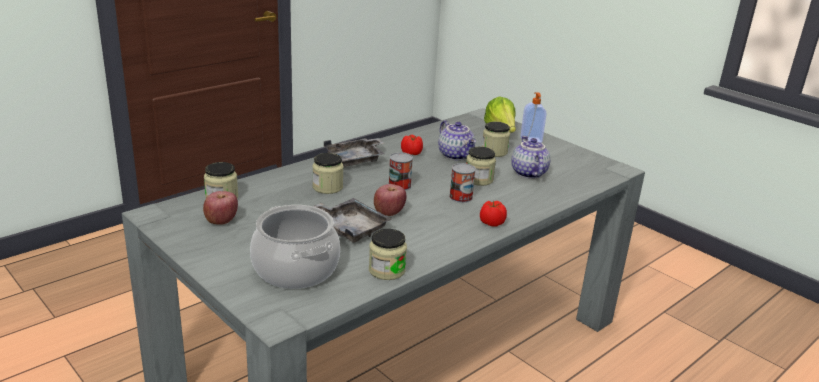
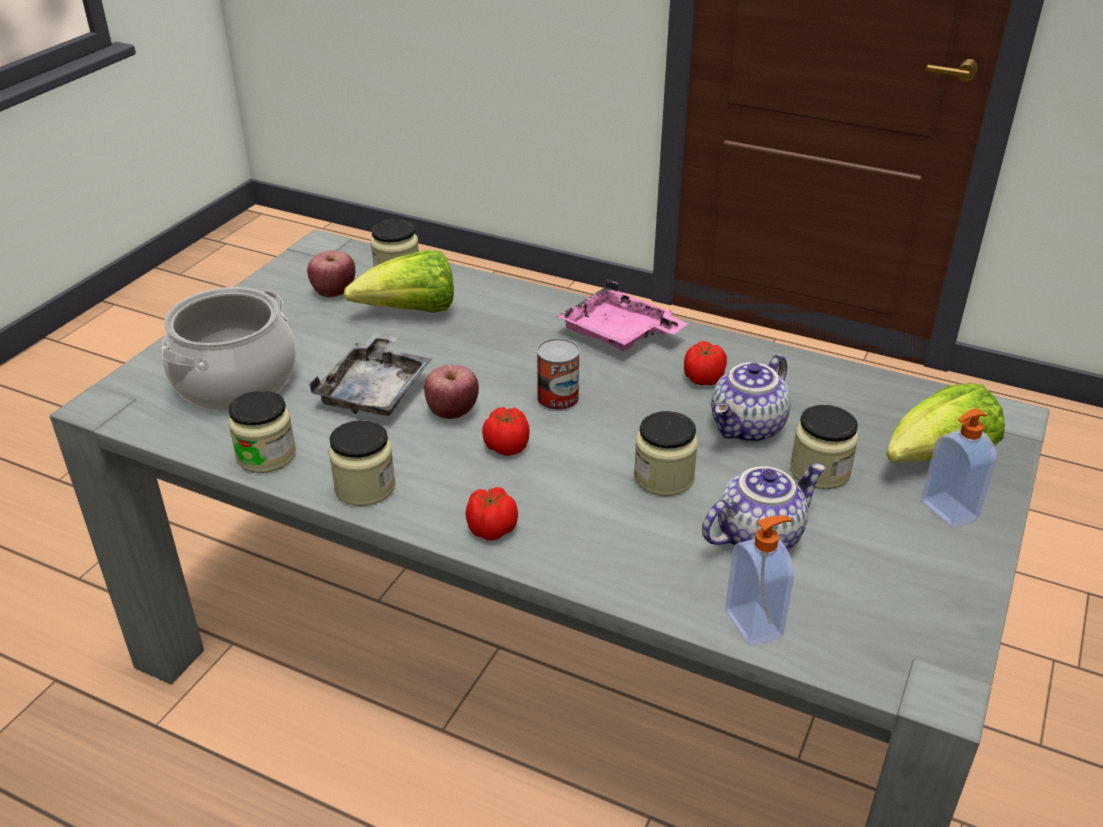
camera: 70 degrees right, 10 degrees up
jar [312,153,344,194] -> jar moved to [328,420,396,506]
grey tray [324,138,385,167] -> pink tray [556,280,689,351]
can [449,163,476,203] -> none
none -> lettuce [344,250,454,313]
none -> tomato [482,407,530,456]
none -> soap dispenser [725,515,794,646]

